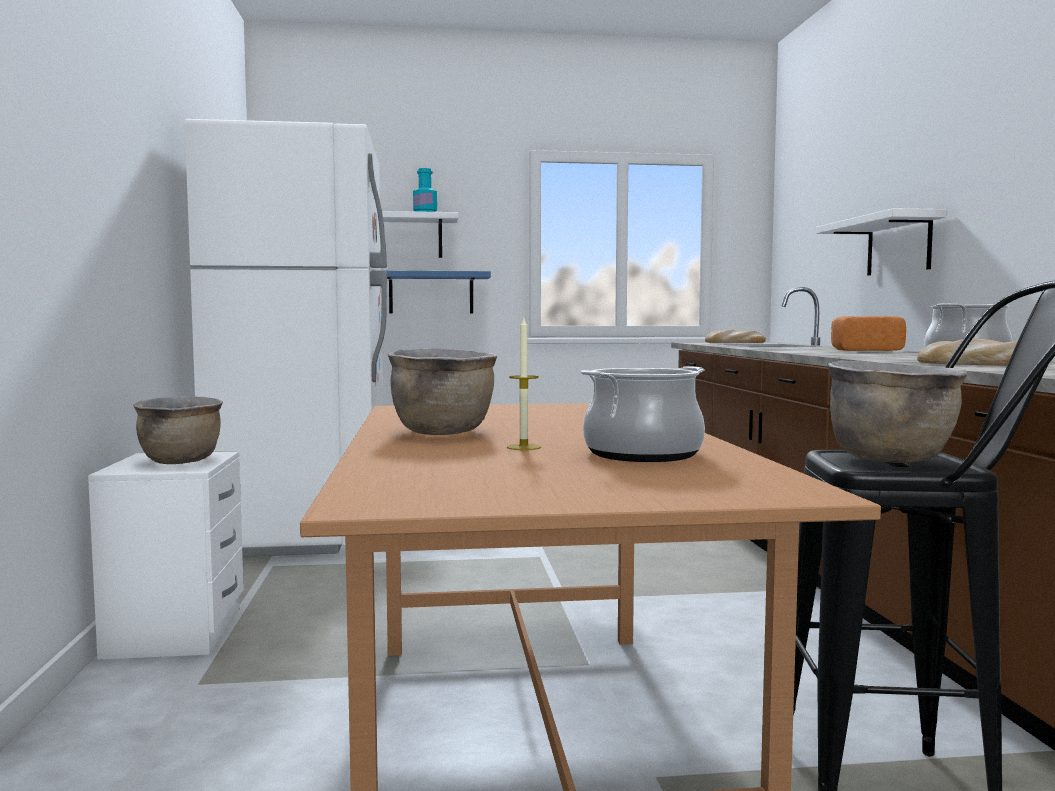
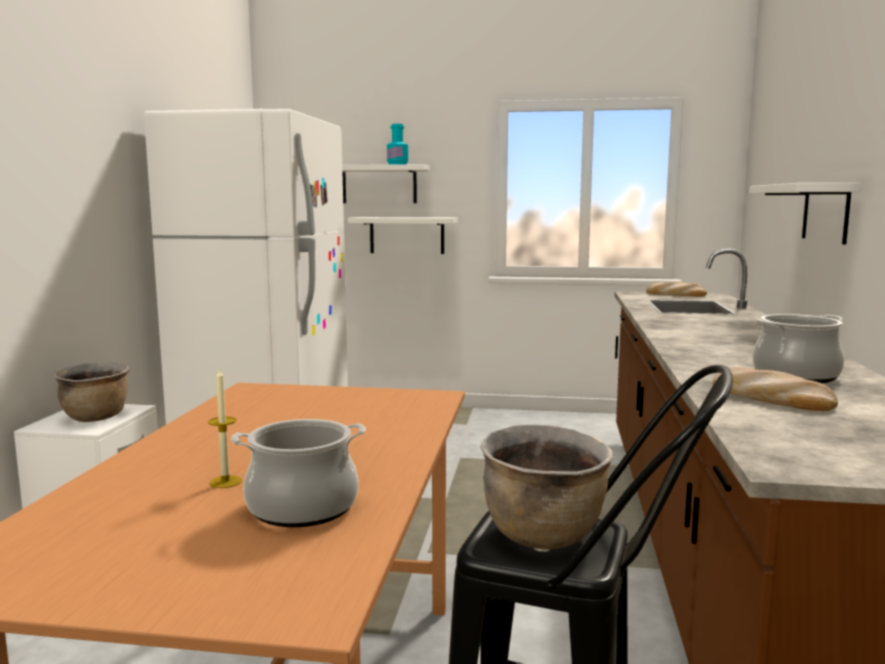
camera: 15 degrees right, 5 degrees up
blue shelf [381,270,491,314] -> white shelf [348,217,458,254]
brown cooking pot [387,348,497,435] -> none
bread [831,316,906,351] -> none

